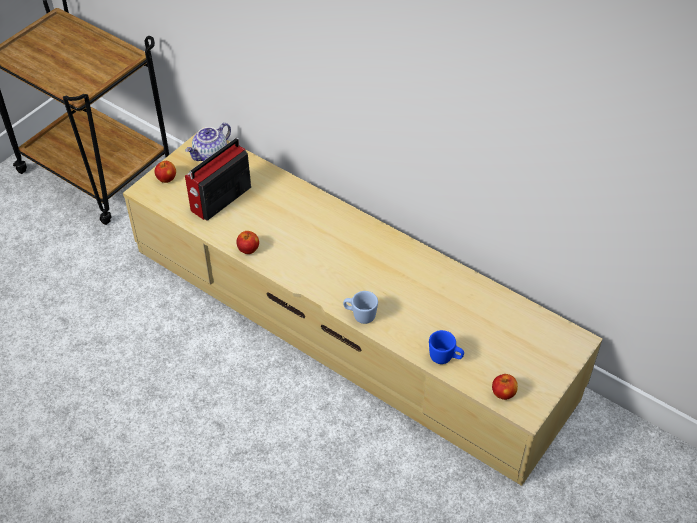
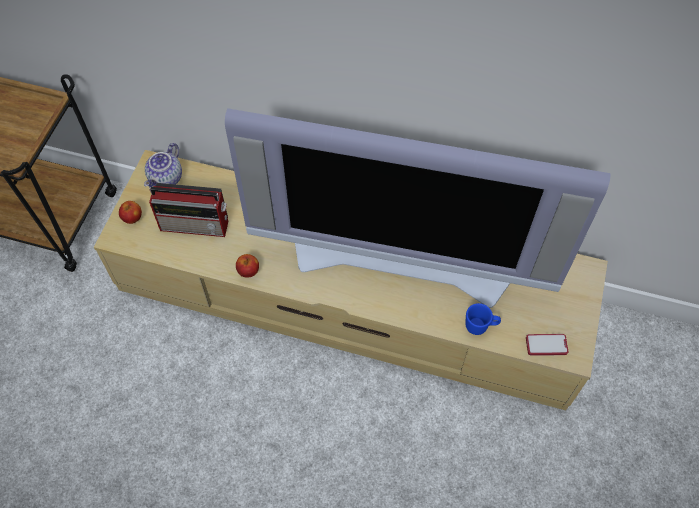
camera: 20 degrees left, 10 degrees up
radio [185,138,251,221] -> radio turned 105 degrees counterclockwise [149,183,228,237]
blue mug [343,291,378,324] -> none
apple [492,374,518,400] -> phone [526,334,568,356]
none -> television [225,108,611,308]

